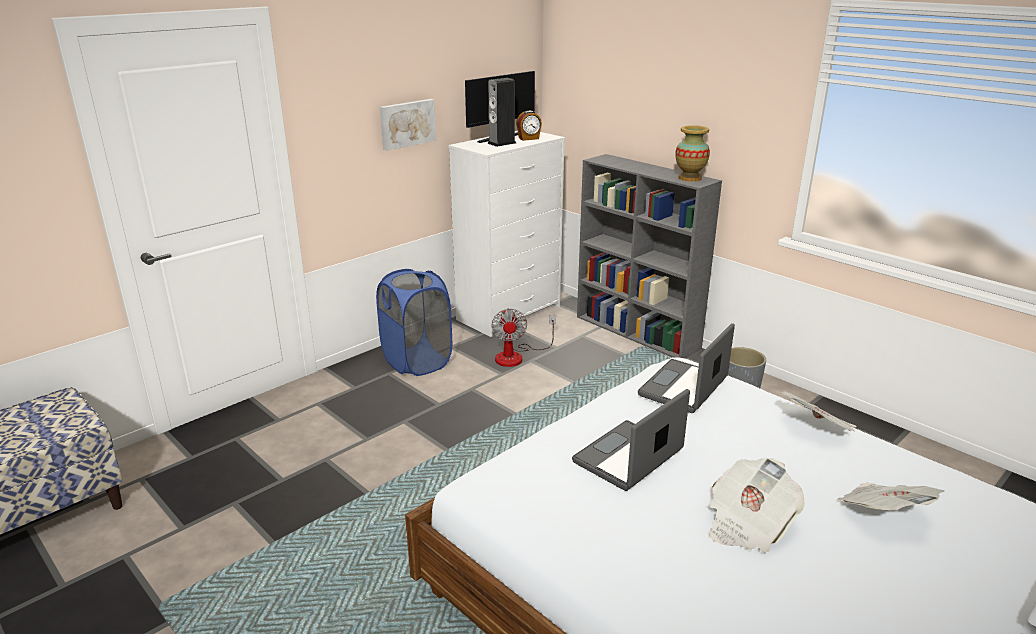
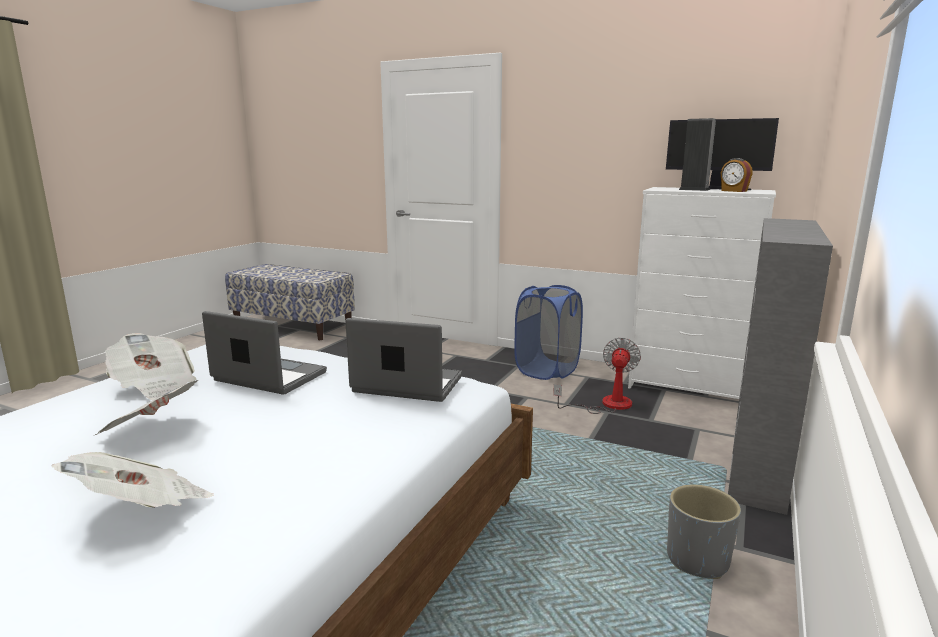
camera: 70 degrees right, 10 degrees down
picture [380,99,436,151] -> none
fan [491,308,556,367] -> fan turned 135 degrees clockwise [553,337,641,414]
vase [675,125,710,182] -> none
newspaper [782,391,857,431] -> newspaper moved to [105,333,196,400]

